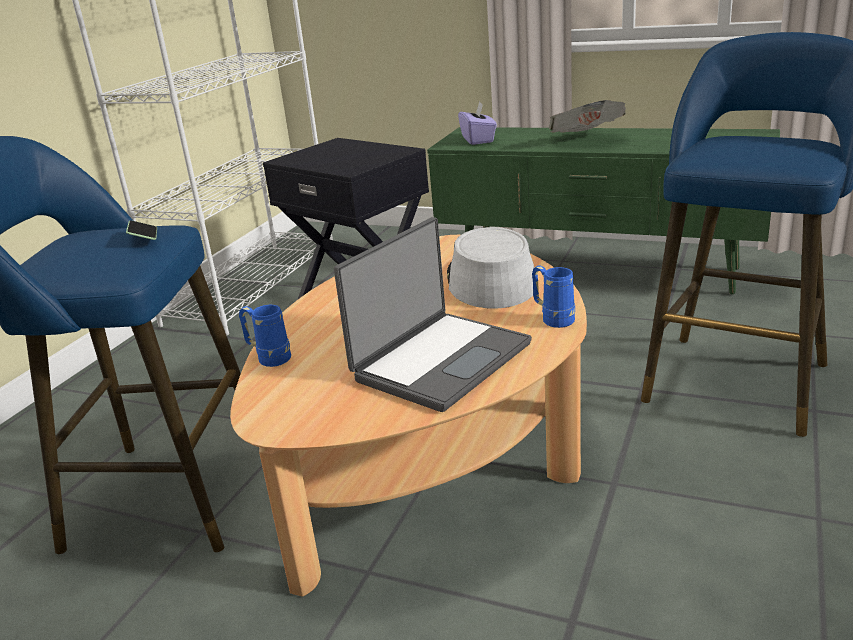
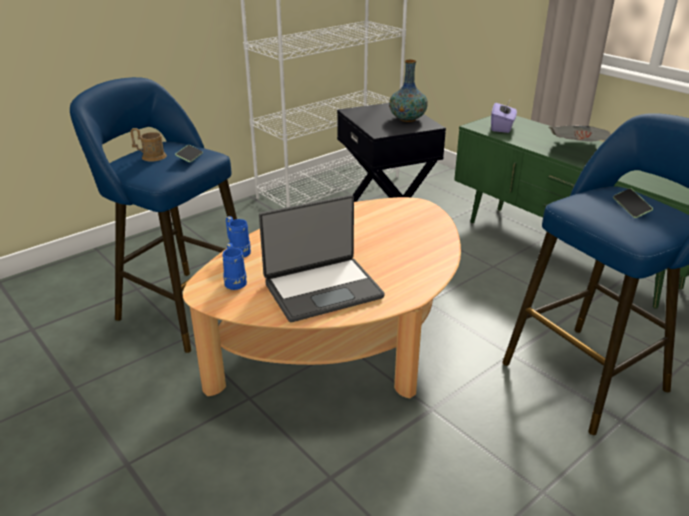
camera: 25 degrees right, 5 degrees up
grey hat [447,227,534,309] -> none
blue mug [532,265,575,328] -> blue mug moved to [223,243,247,290]
none -> brown mug [130,128,167,161]
none -> vase [389,60,428,122]
none -> phone [613,188,653,218]

